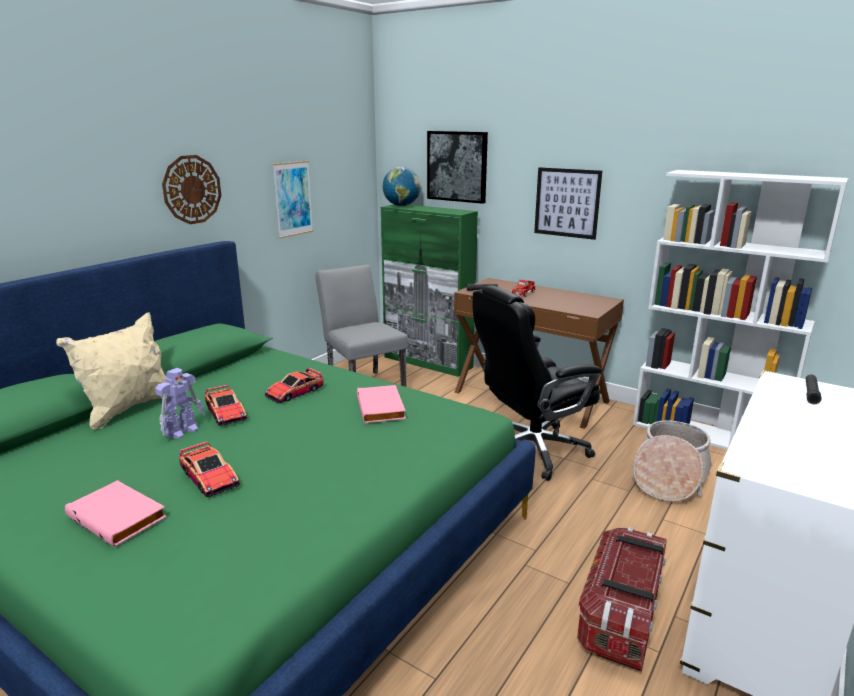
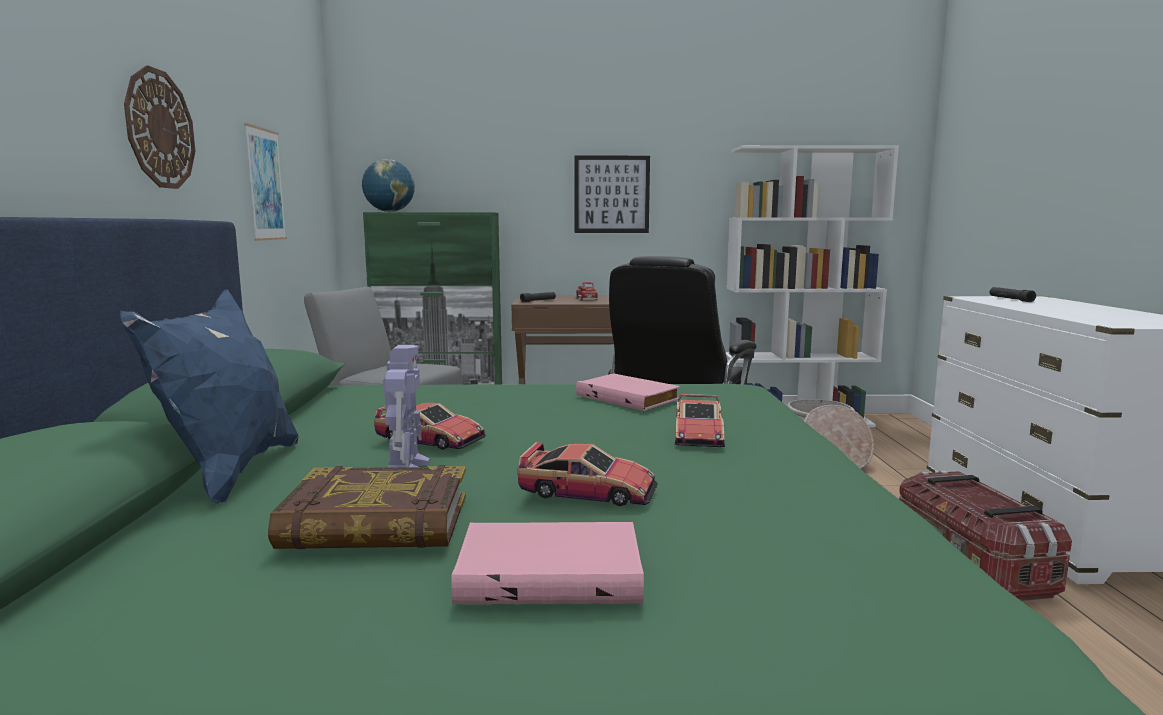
camera: 35 degrees left, 10 degrees down
beige pillow [56,312,166,430] -> blue pillow [120,289,299,505]
toy car [265,368,323,403] -> toy car moved to [675,394,725,447]
picture [427,131,488,204] -> none
none -> book [268,465,466,549]

